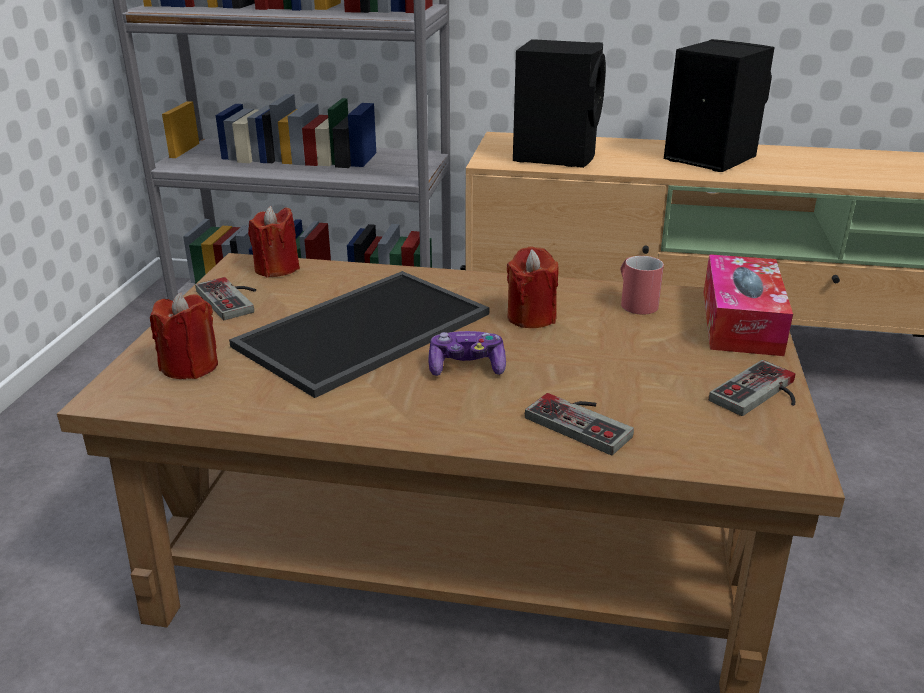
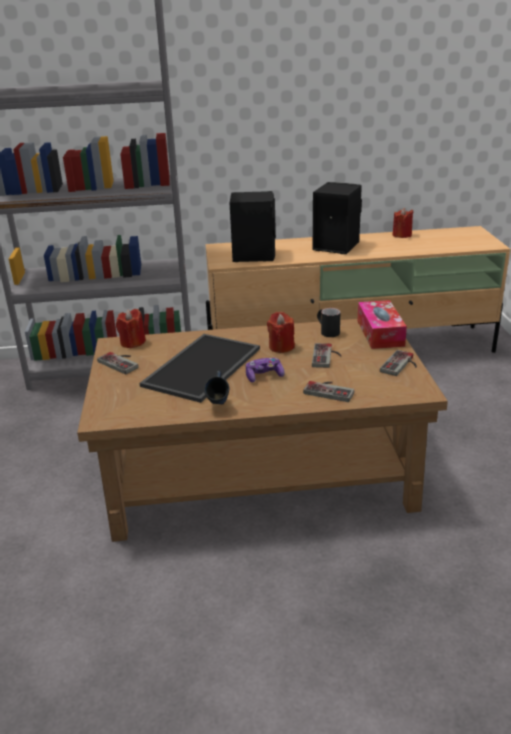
camera: 15 degrees left, 0 degrees up
red candle [150,293,218,379] -> red candle moved to [393,207,413,238]
red mug [620,256,664,315] -> black mug [317,308,340,337]
none -> blue mug [204,370,229,404]
none -> game controller [312,343,342,368]

